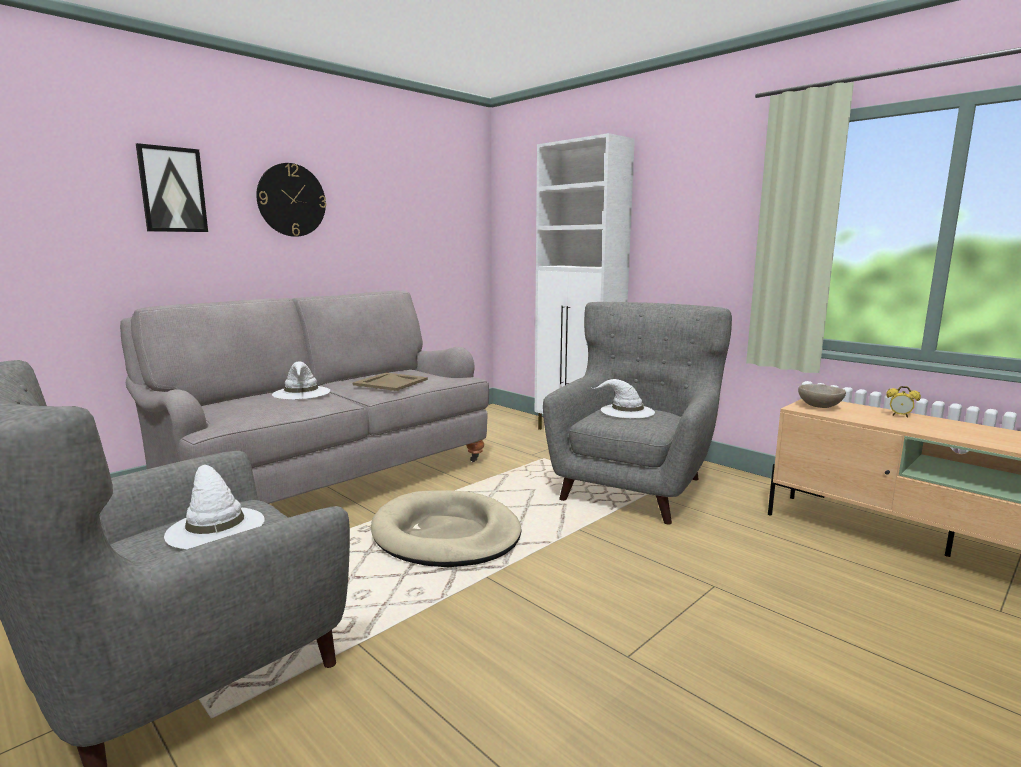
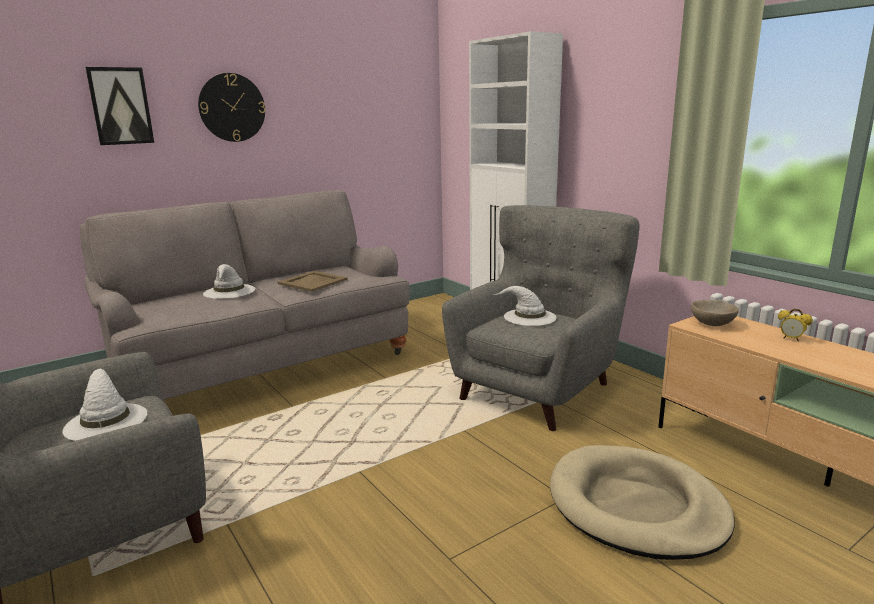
camera: 10 degrees right, 5 degrees up
beige dog bed [371,490,521,567] -> beige dog bed moved to [550,445,735,560]

